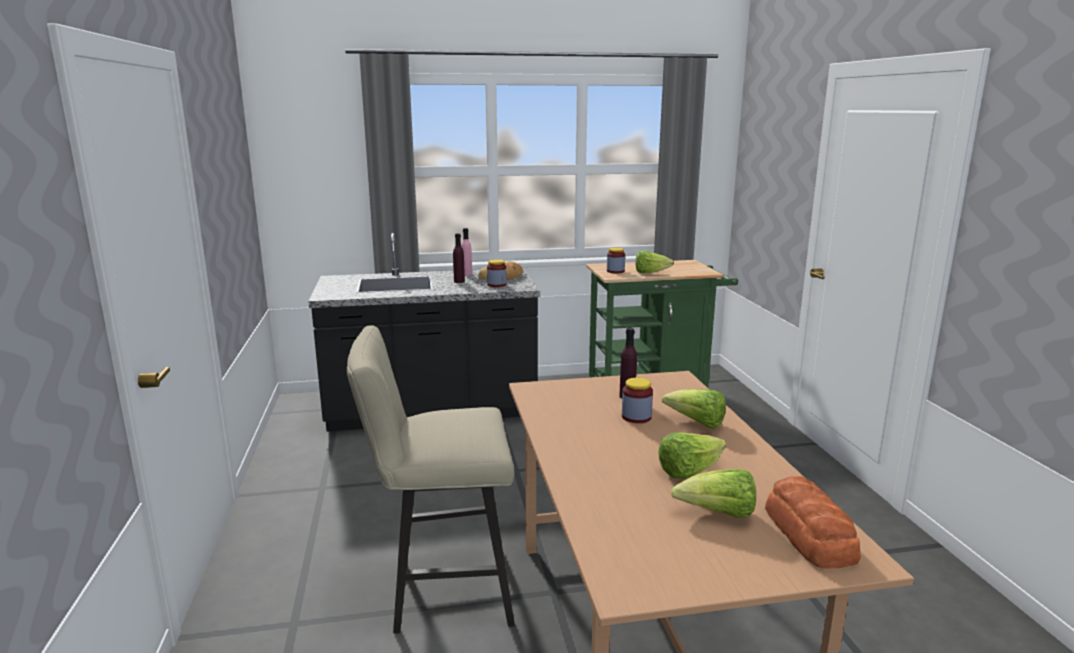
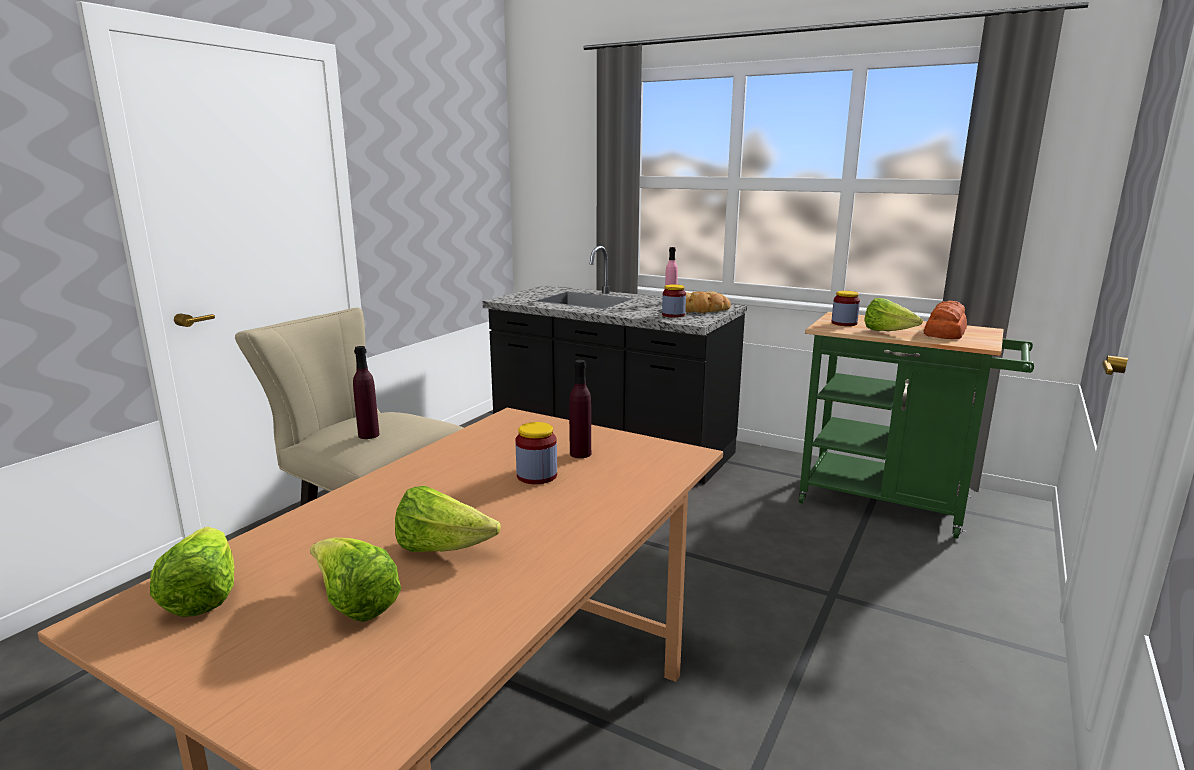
camera: 40 degrees right, 0 degrees up
purple bottle [453,233,465,283] -> purple bottle moved to [353,346,380,439]
lettuce [662,389,726,429] -> lettuce moved to [150,527,235,617]
bread [765,476,861,568] -> bread moved to [923,301,967,339]

